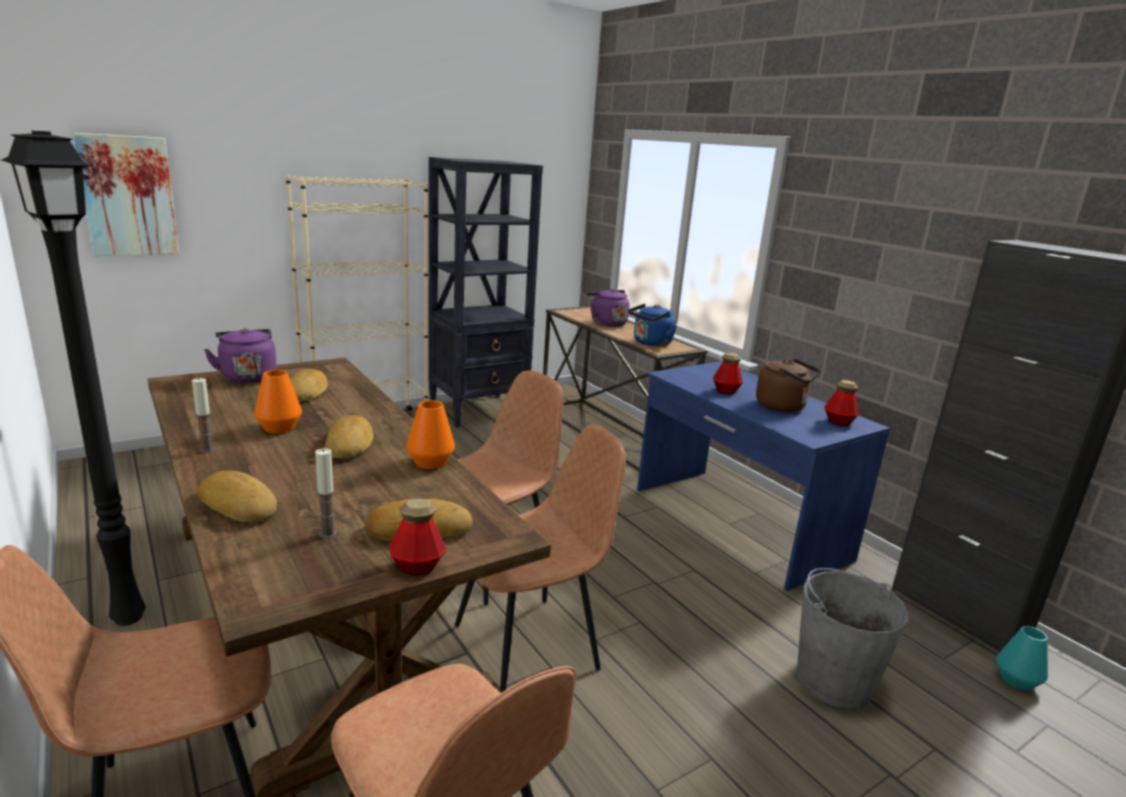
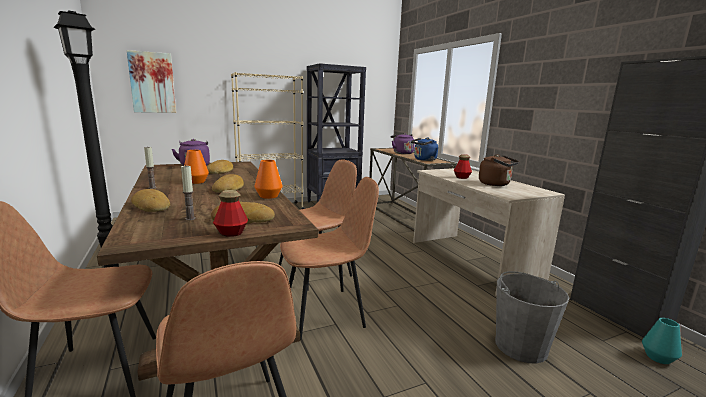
camera: 10 degrees right, 5 degrees down
blue desk [637,361,890,591] -> beige desk [413,168,565,296]
bottle [824,380,859,426] -> none

